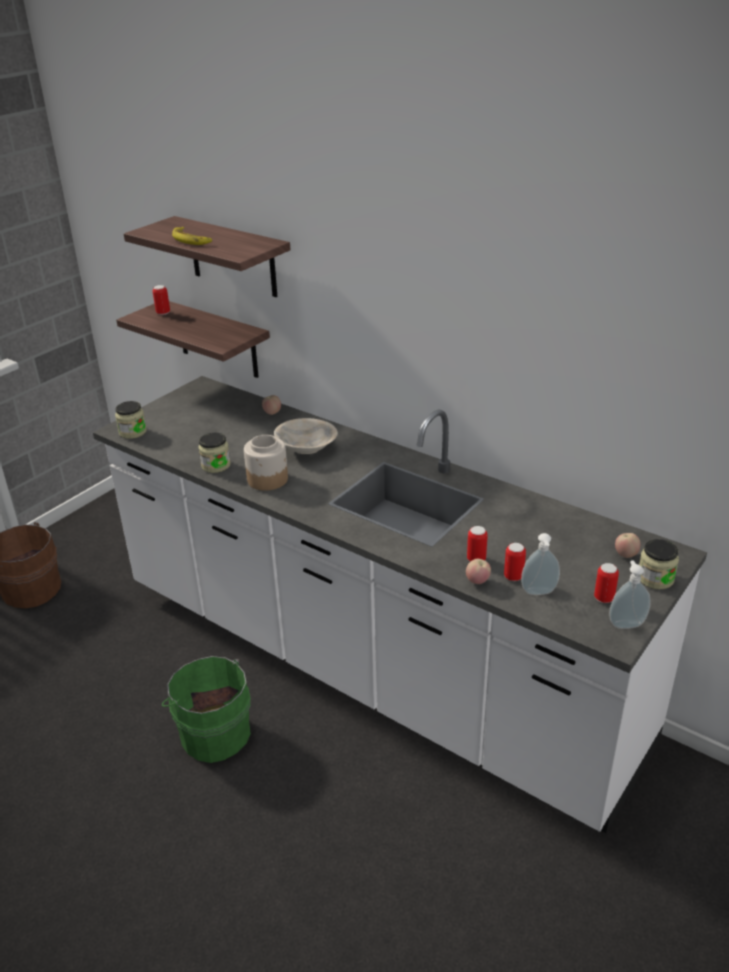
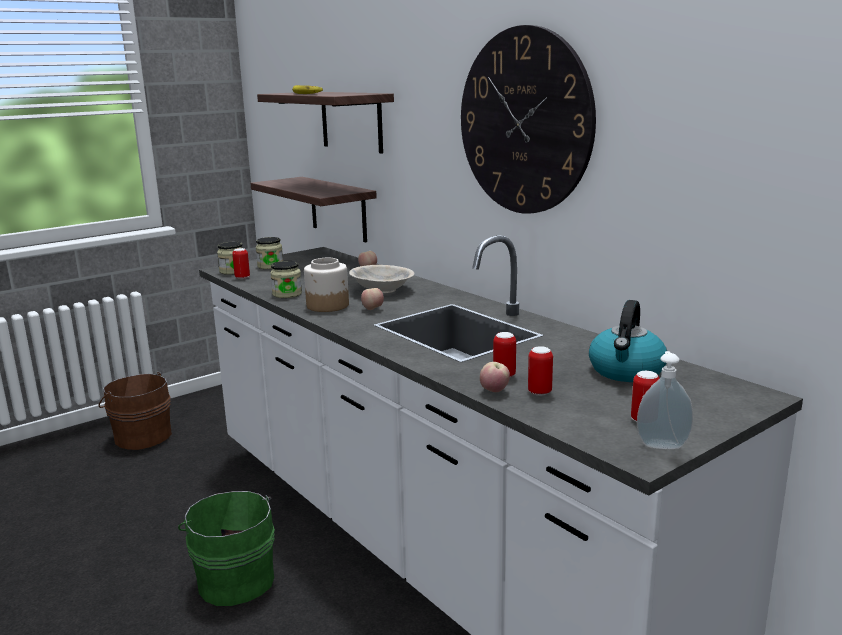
camera: 15 degrees right, 15 degrees down
can [153,285,170,315] -> can moved to [232,248,250,279]
soap dispenser [521,533,560,595] -> none
apple [615,533,640,558] -> apple moved to [361,288,384,310]
jar [639,539,679,590] -> jar moved to [256,237,283,269]
none -> wall clock [461,25,596,214]
none -> kettle [589,300,667,382]

